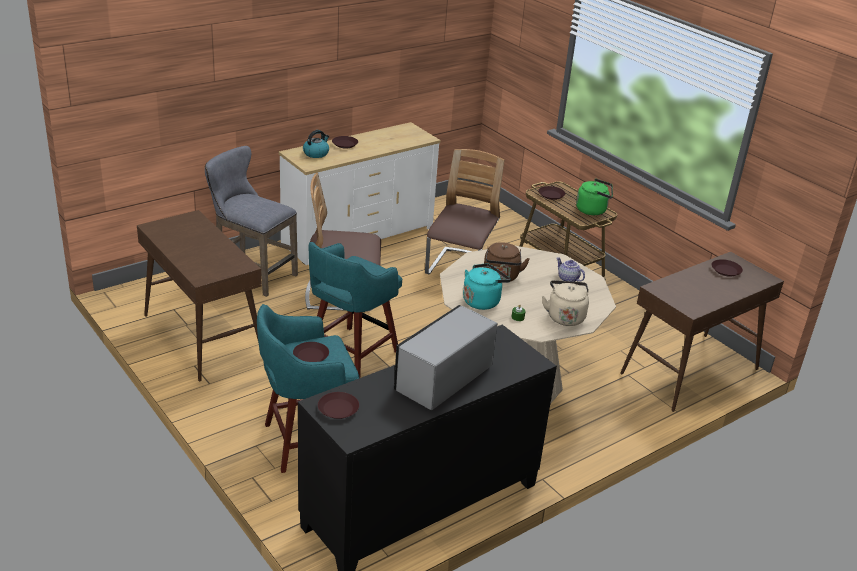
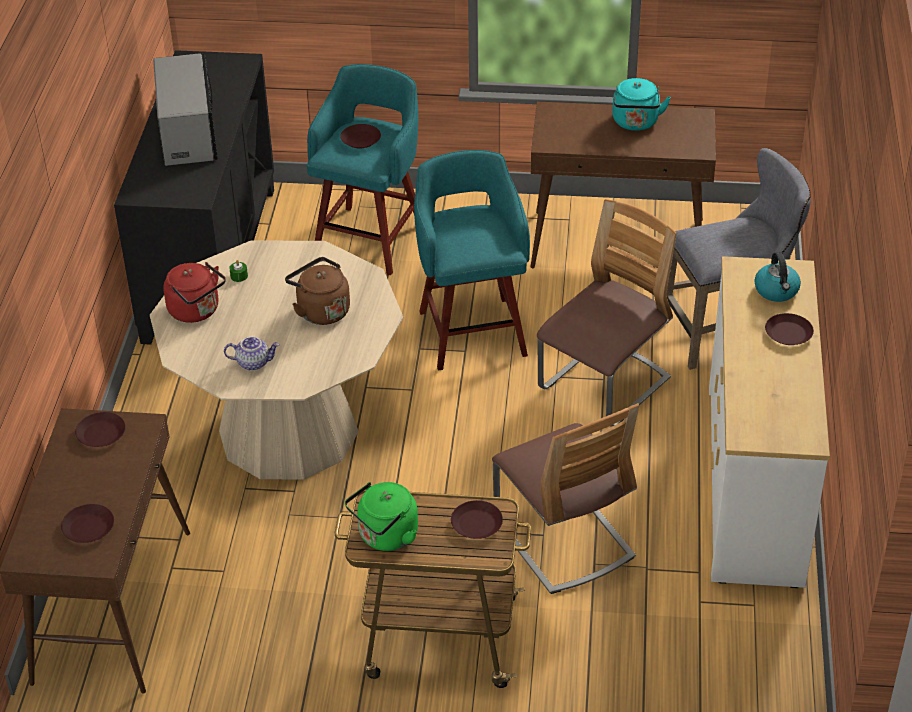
camera: 135 degrees right, 10 degrees up
brown plate [318,392,359,419] -> brown plate moved to [75,412,125,447]
turquoise kettle [463,263,511,310] -> turquoise kettle moved to [612,78,671,131]
beige kettle [542,280,589,326] -> red kettle [163,262,226,323]

